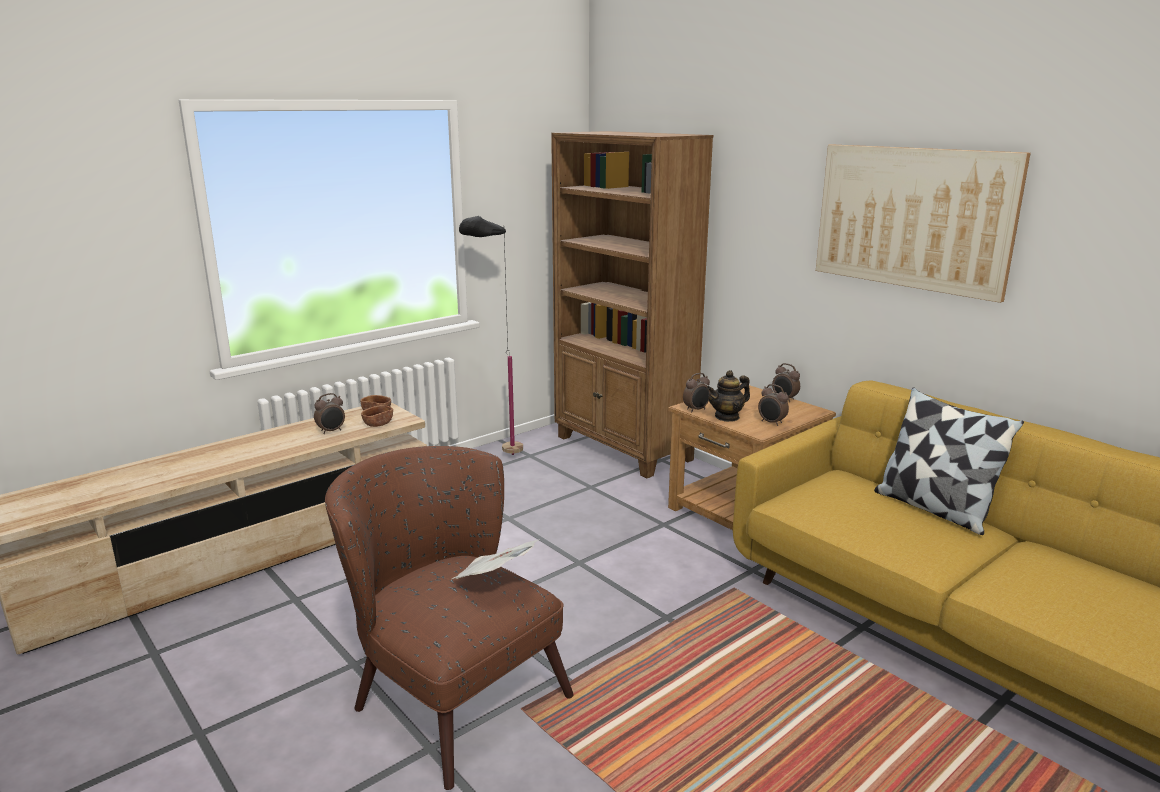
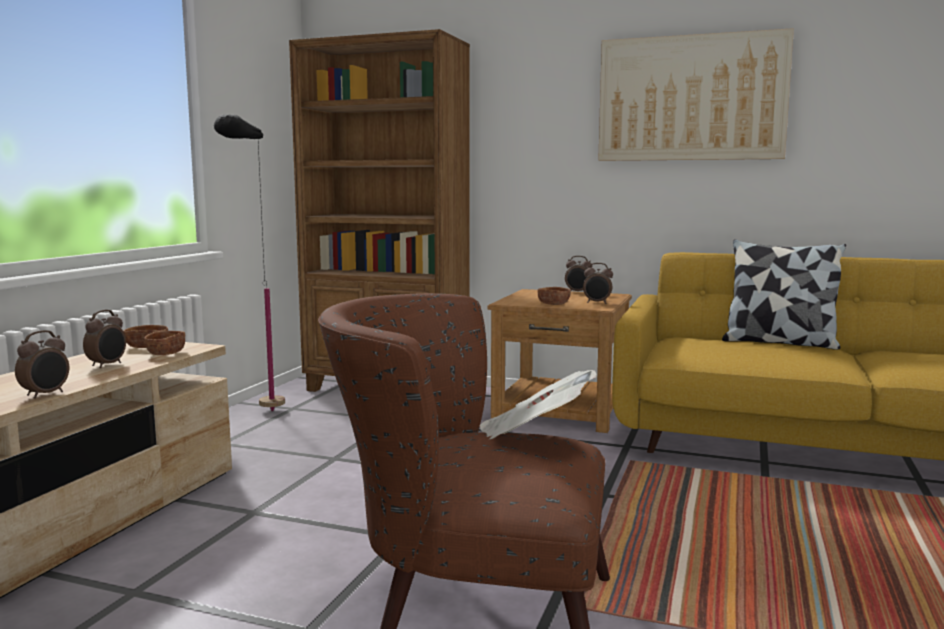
camera: 30 degrees left, 10 degrees down
alarm clock [683,373,710,413] -> alarm clock moved to [15,330,69,399]
teapot [707,370,750,422] -> brown bowl [537,287,571,305]

